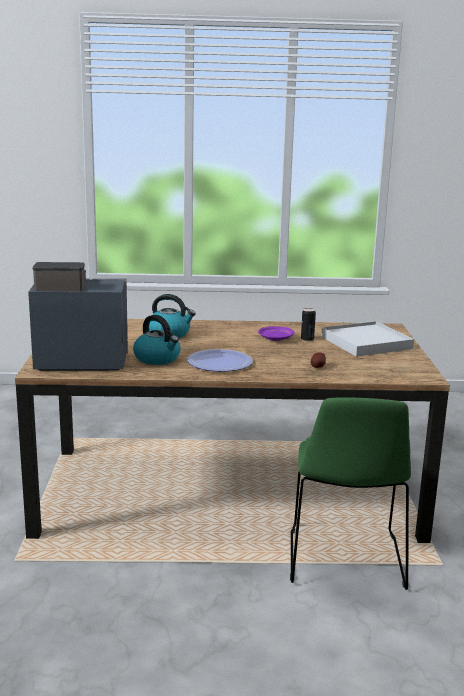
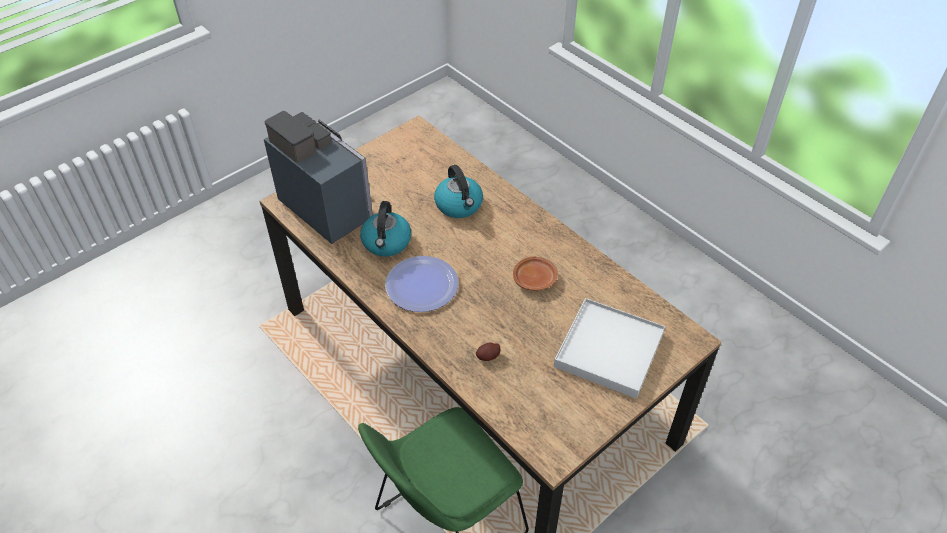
camera: 50 degrees right, 30 degrees up
purple plate [258,326,295,341] -> brown plate [513,257,558,291]
can [301,308,316,341] -> none

